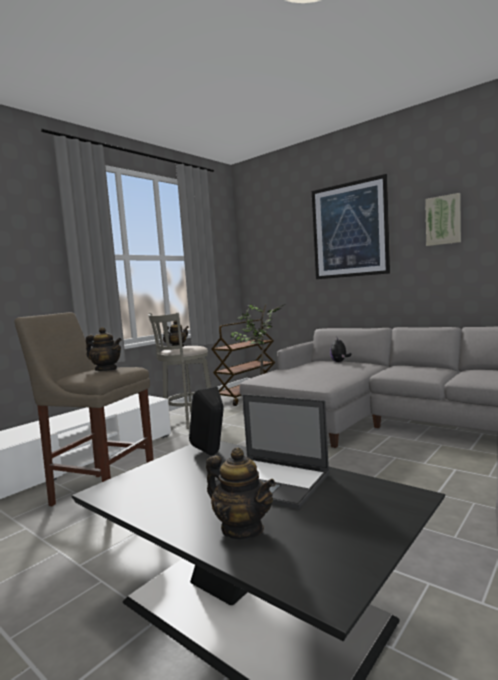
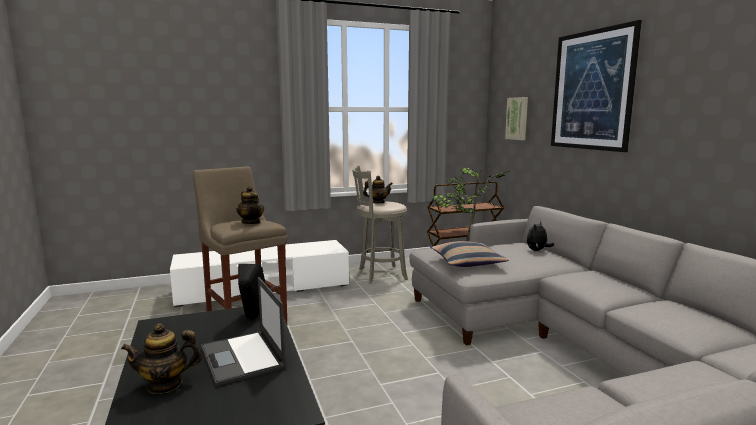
camera: 30 degrees right, 5 degrees up
teapot [206,447,276,539] -> teapot turned 90 degrees clockwise [121,323,202,394]
picture [425,193,461,246] -> picture moved to [505,97,528,140]
none -> pillow [430,241,509,267]

